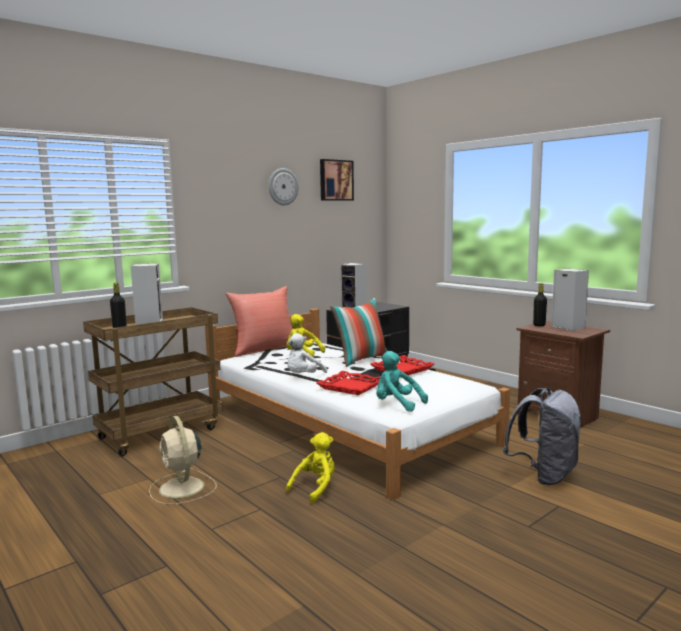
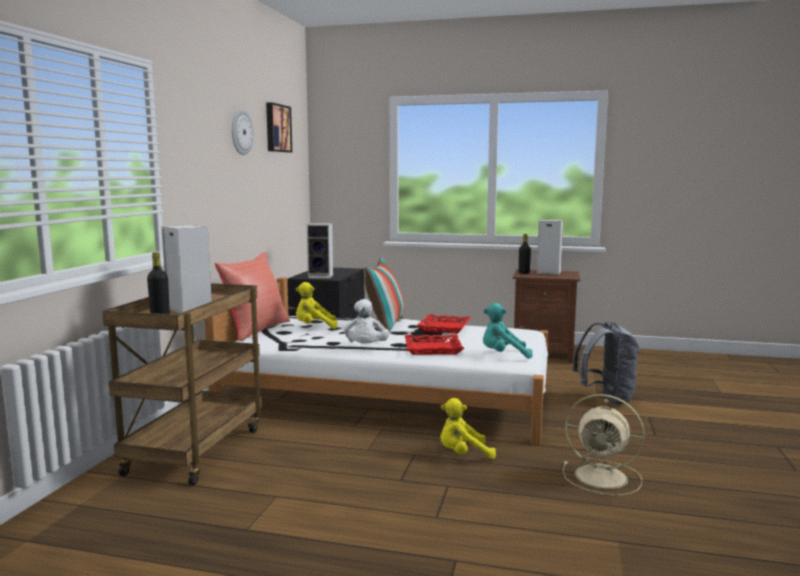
camera: 35 degrees left, 0 degrees up
beige fan [149,416,217,505] -> beige fan moved to [563,394,645,496]
yellow plush toy [286,432,335,503] -> yellow plush toy turned 105 degrees counterclockwise [440,398,496,459]

